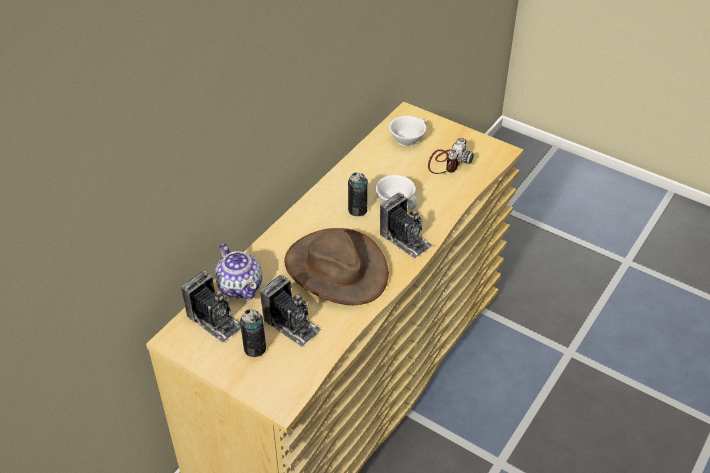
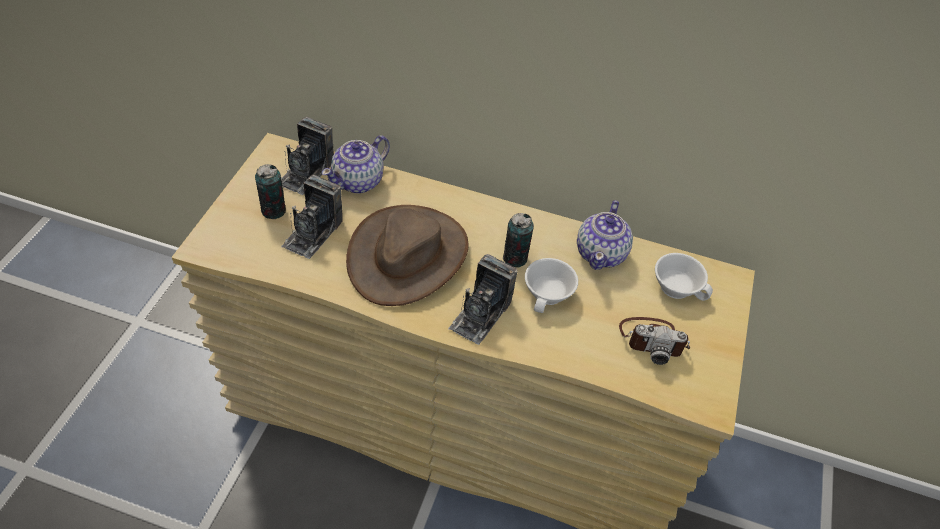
camera: 70 degrees right, 5 degrees up
none -> teapot [577,200,633,270]

